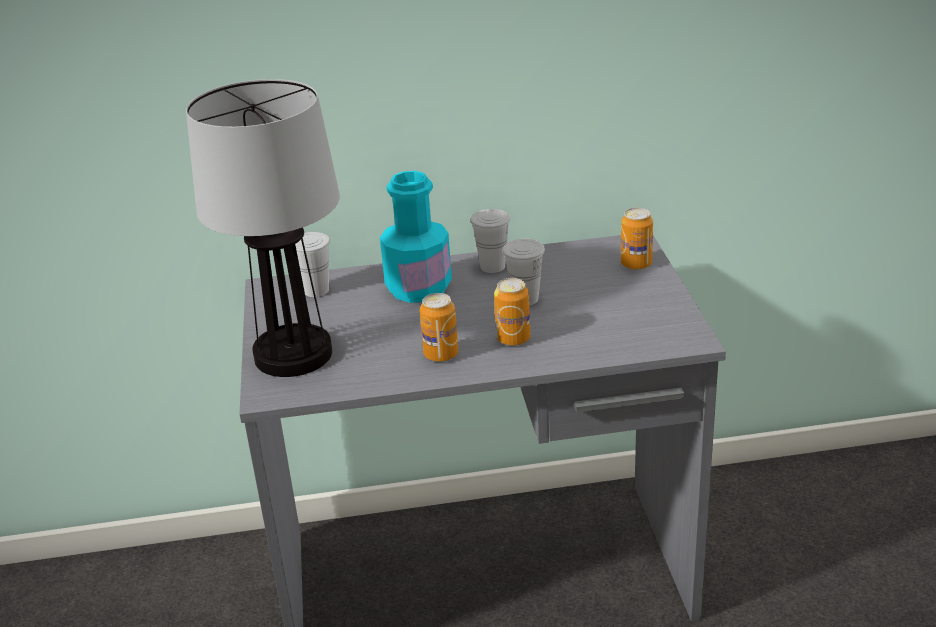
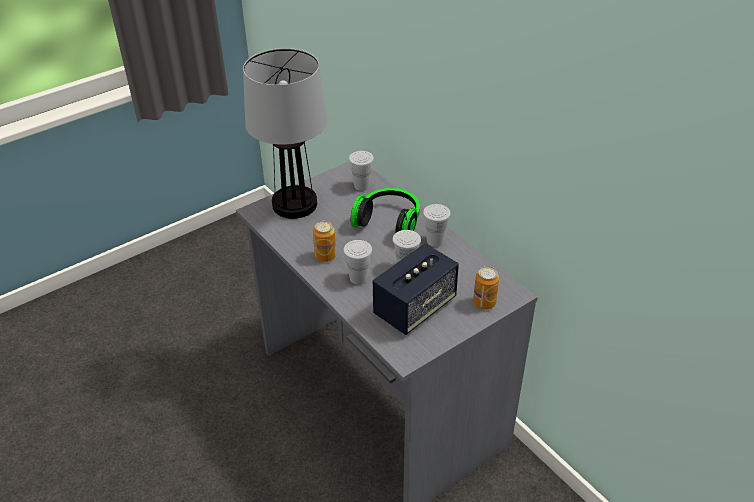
camera: 60 degrees right, 10 degrees up
turquoise bottle [380,171,452,303] -> headphones [351,188,420,233]
can [494,278,530,346] -> white cup [343,240,372,285]
none -> speaker [373,243,459,335]

